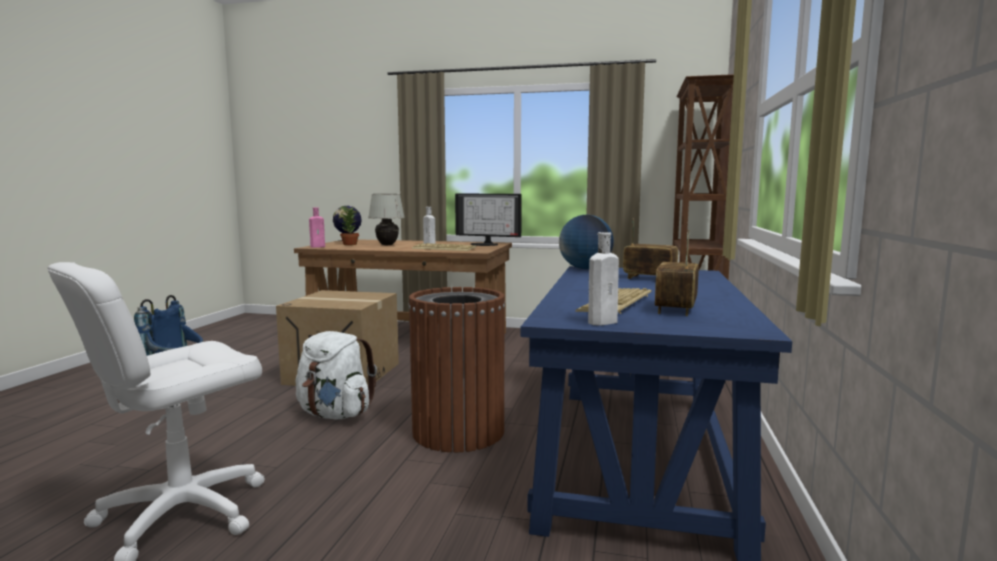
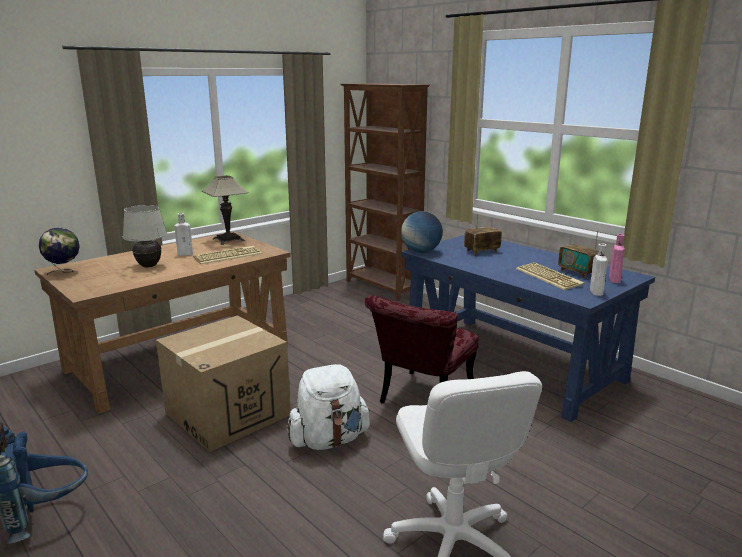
camera: 55 degrees left, 10 degrees up
pink bottle [309,207,325,248] -> pink bottle moved to [609,234,625,283]
potted plant [340,207,359,245] -> none
brown trash can [408,287,505,452] -> red chair [365,295,479,403]
monitor [455,194,522,246] -> table lamp [202,175,249,245]

